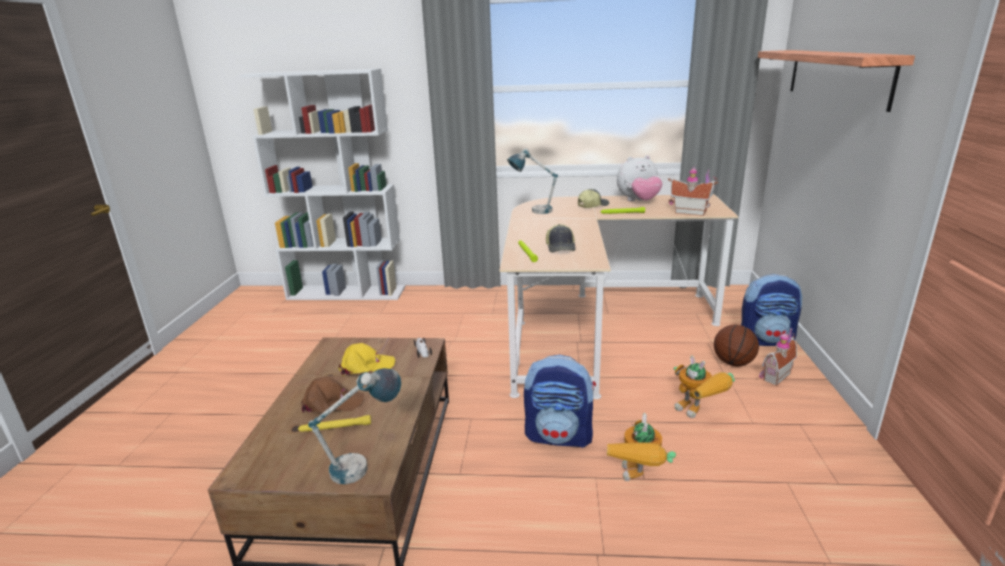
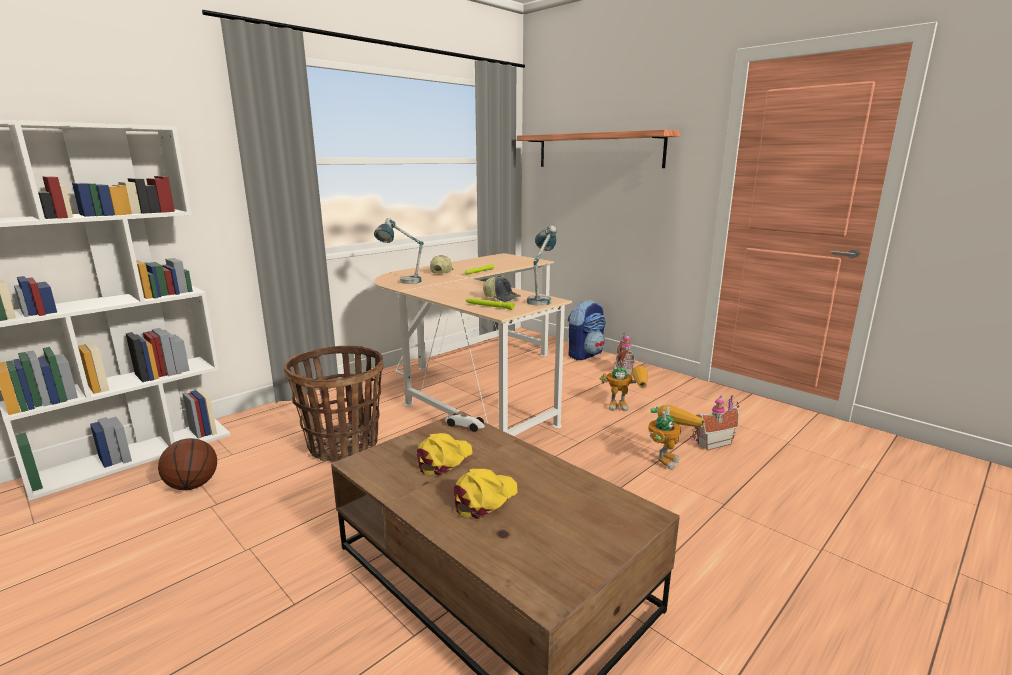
camera: 50 degrees left, 5 degrees down
yellow flashlight [298,415,371,432] -> none
brown cap [301,376,364,413] -> yellow cap [454,469,517,519]
table lamp [308,368,401,484] -> table lamp moved to [527,225,557,306]
backpack [524,355,596,448] -> none
toy robot [607,413,676,481] -> toy robot turned 105 degrees counterclockwise [648,404,704,470]
plush toy [617,155,662,201] -> none
toy house [668,167,718,216] -> toy house moved to [691,395,740,450]
basketball [714,325,759,366] -> basketball moved to [158,438,217,490]
none -> basket [284,346,384,462]

